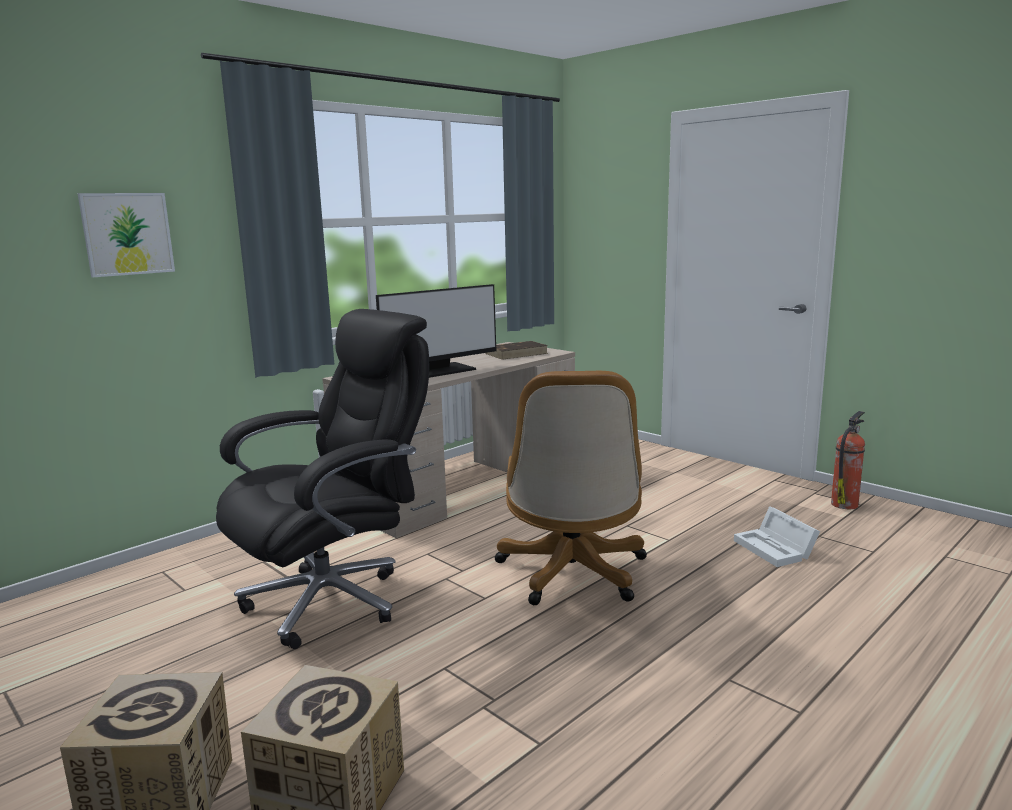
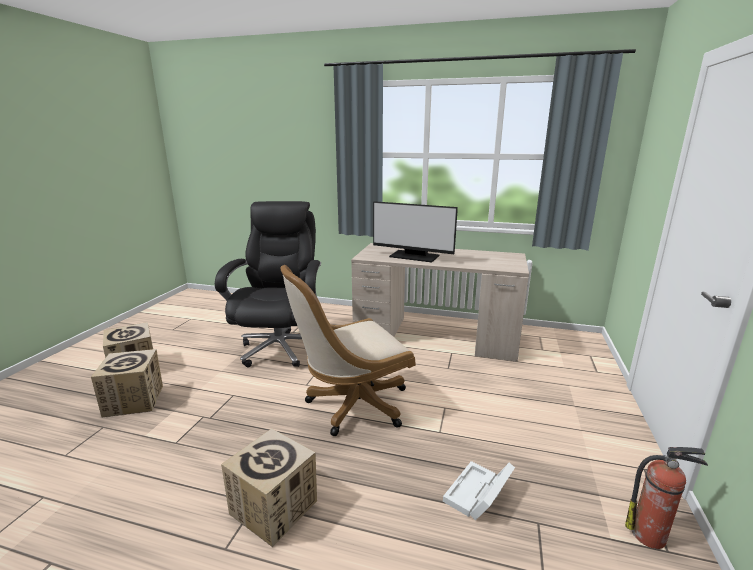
camera: 60 degrees right, 5 degrees up
picture [78,193,175,277] -> none
black office chair [216,309,429,649] -> black office chair turned 105 degrees counterclockwise [215,201,321,368]
brown book [486,341,548,360] -> none
none -> cardboard box [221,428,317,547]

